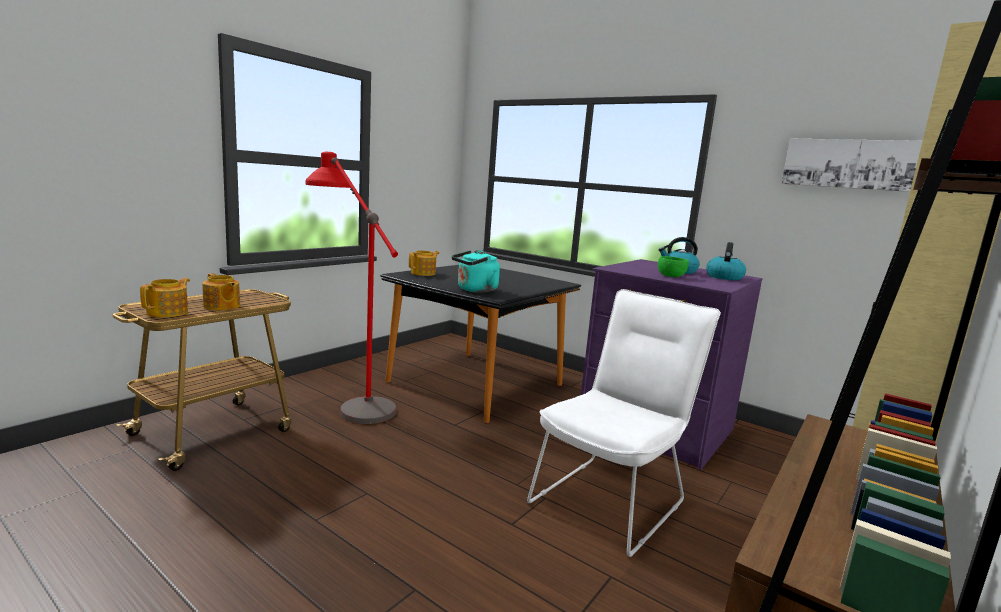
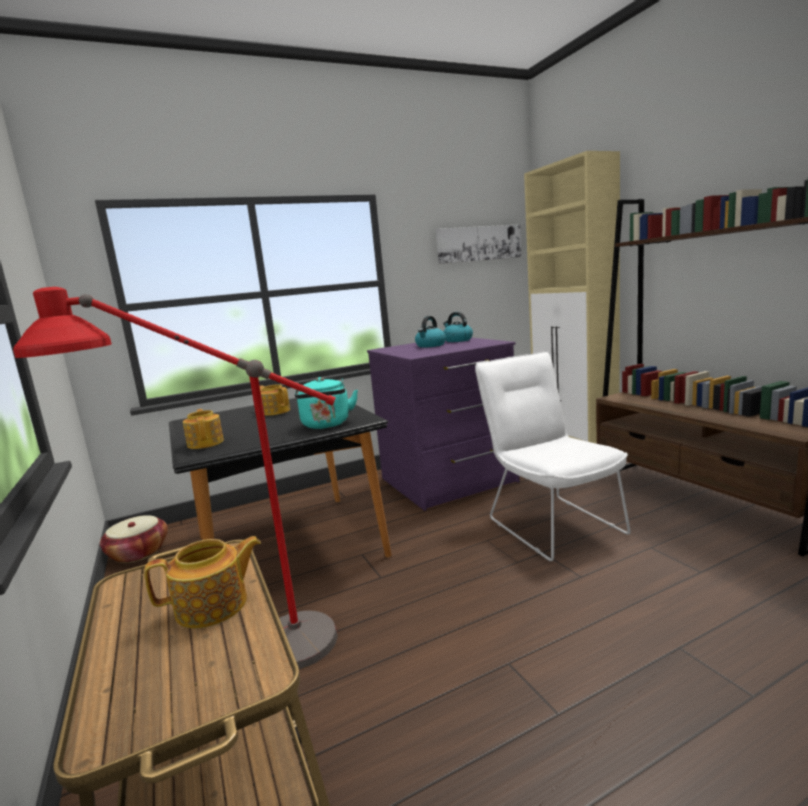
camera: 60 degrees left, 0 degrees up
teapot [140,278,190,317] -> teapot moved to [260,384,290,415]
green bowl [658,256,689,277] -> none
none -> basket [100,515,168,563]

